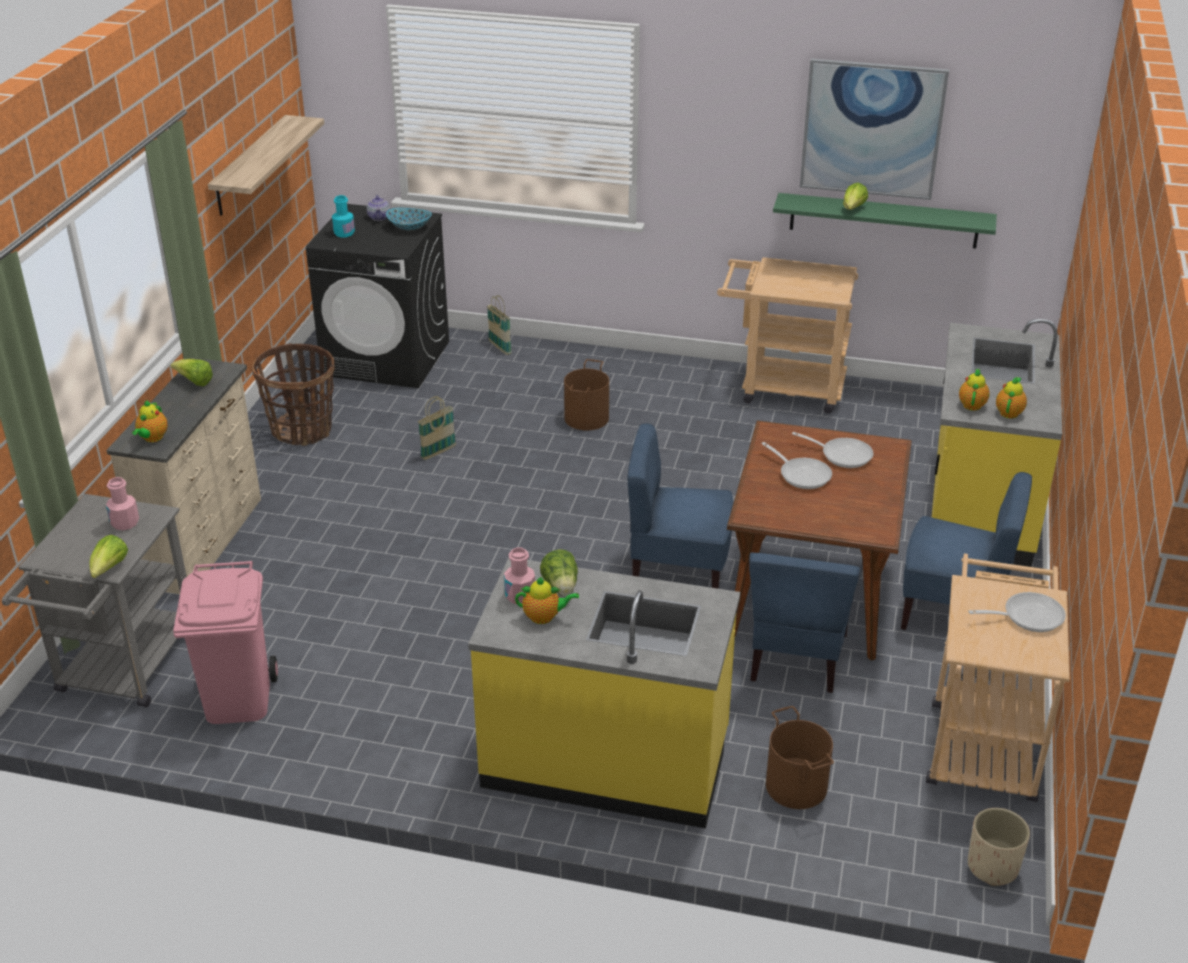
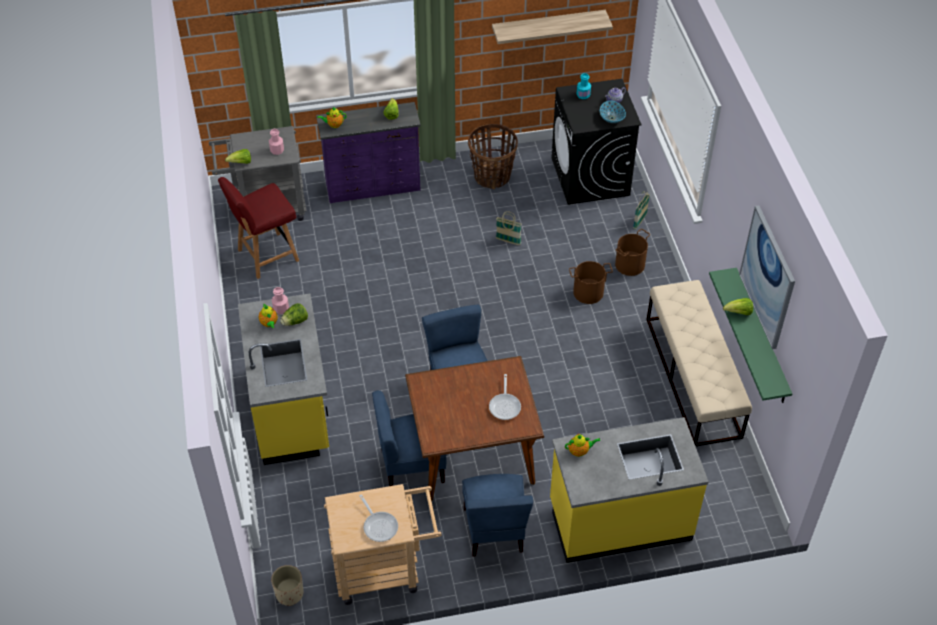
camera: 65 degrees right, 15 degrees up
beige dresser [106,358,261,594] -> purple dresser [316,102,421,203]
pink trash can [173,561,278,724] -> red chair [218,177,299,279]
beige cart [717,257,858,414] -> beige bench [647,280,752,446]
frying pan [761,442,832,489] -> none
brown bucket [766,706,834,809] -> brown bucket moved to [615,229,650,276]
teapot [996,376,1027,419] -> none

